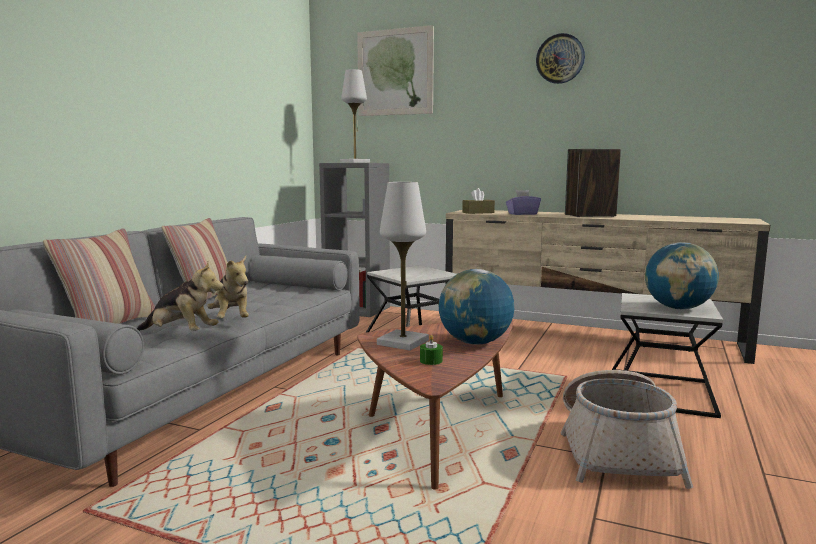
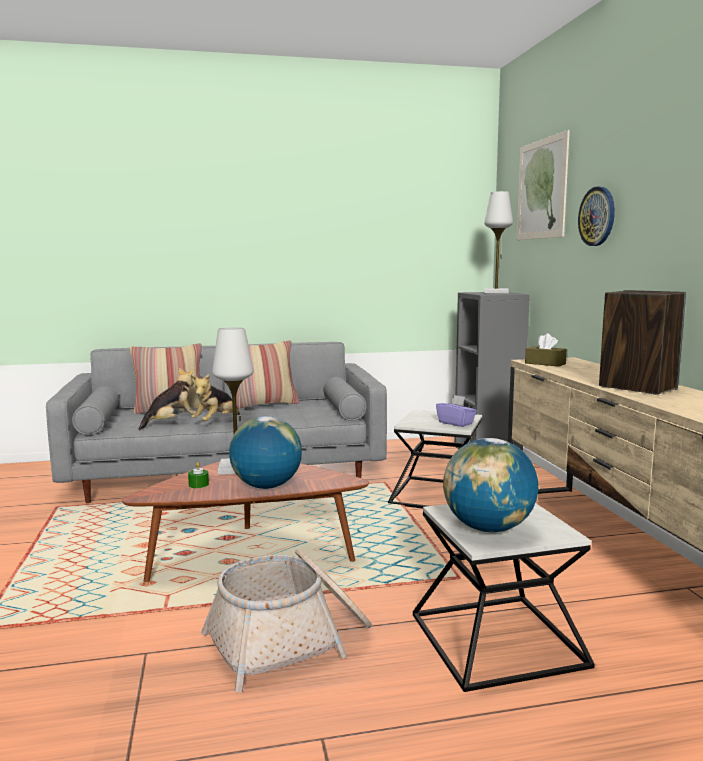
camera: 55 degrees right, 0 degrees up
plush toy [137,261,224,331] -> plush toy turned 120 degrees counterclockwise [138,368,196,431]
purple tissue box [506,190,541,215] -> purple tissue box moved to [436,395,477,427]
wall clock [536,33,585,84] -> wall clock moved to [578,187,615,246]

